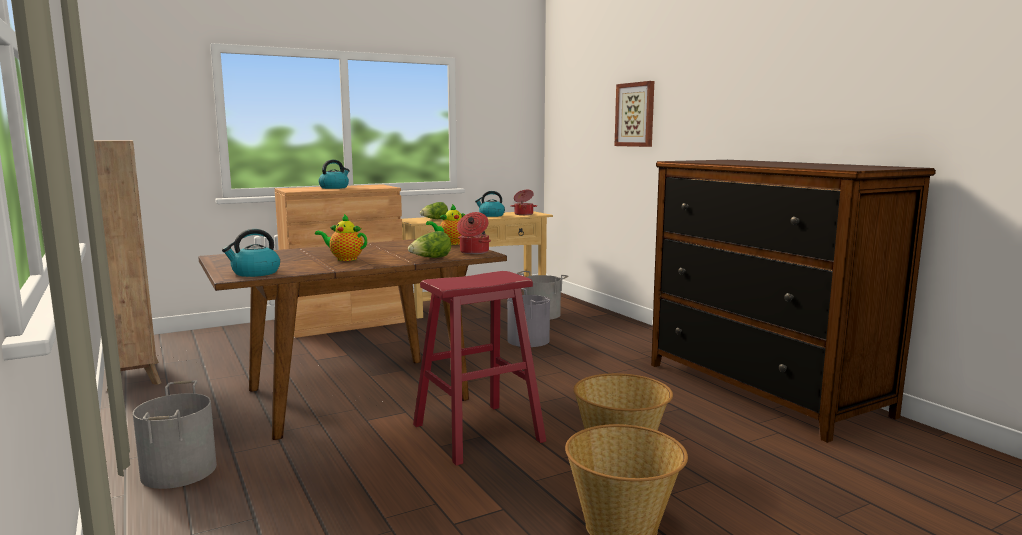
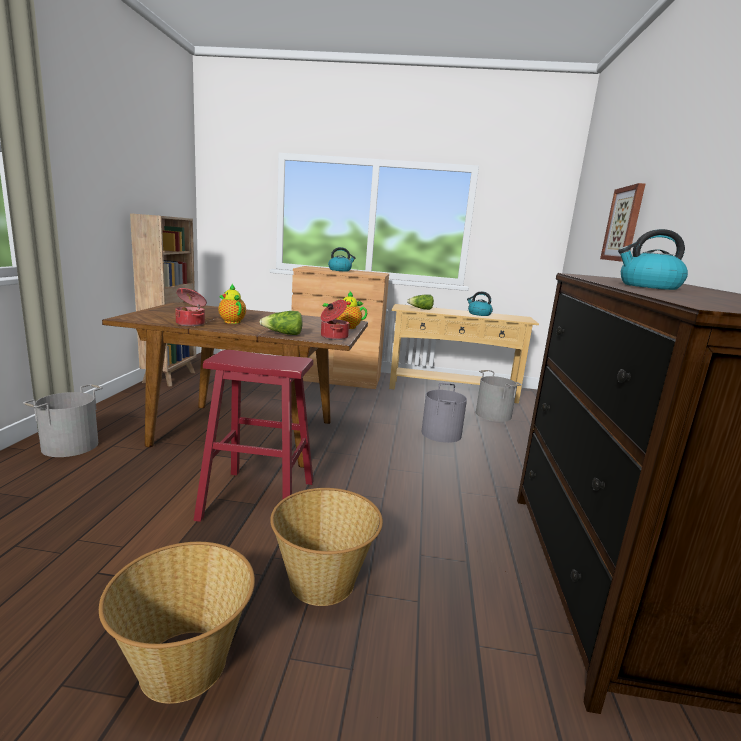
camera: 35 degrees right, 5 degrees up
kettle [222,229,280,277] -> kettle moved to [618,229,688,290]
cooking pot [511,190,537,215] -> cooking pot moved to [175,288,207,326]

